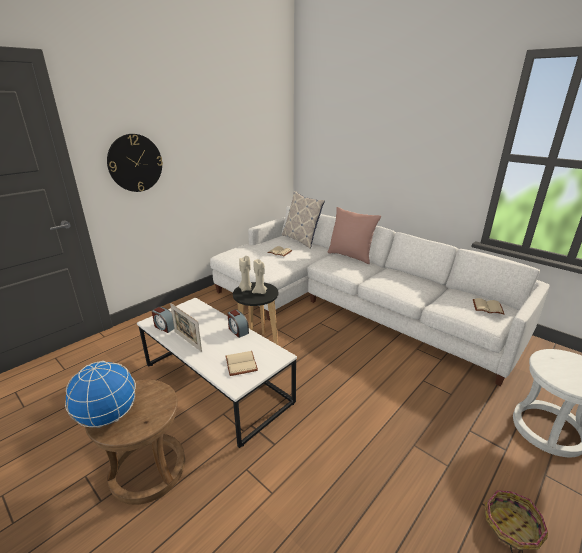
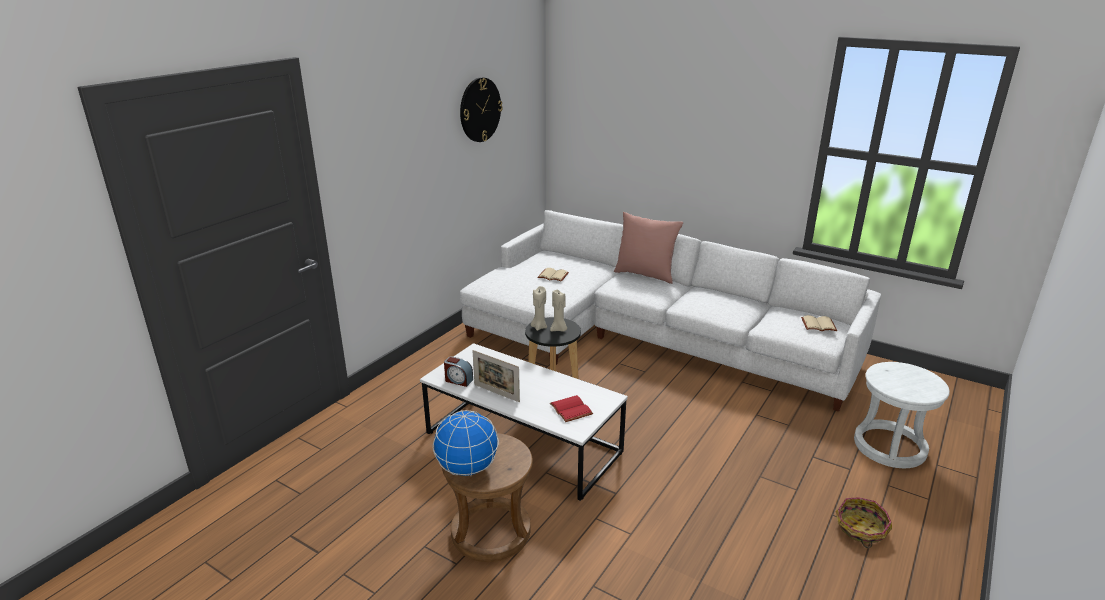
camera: 10 degrees left, 0 degrees up
wall clock [107,134,163,192] -> wall clock moved to [460,77,503,142]
beige book [225,351,258,376] -> red book [550,395,593,422]
alarm clock [227,309,249,338] -> none
pillow [282,191,325,249] -> none

